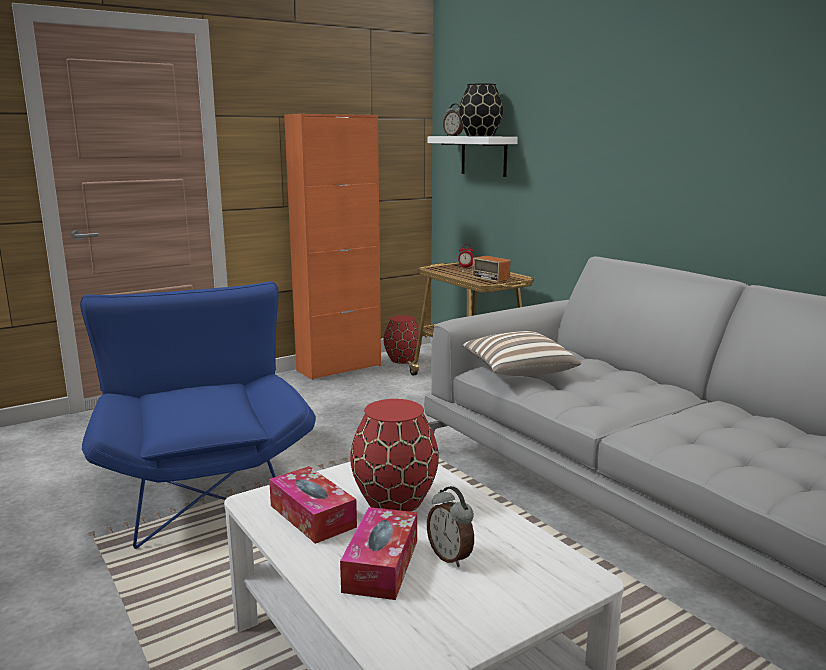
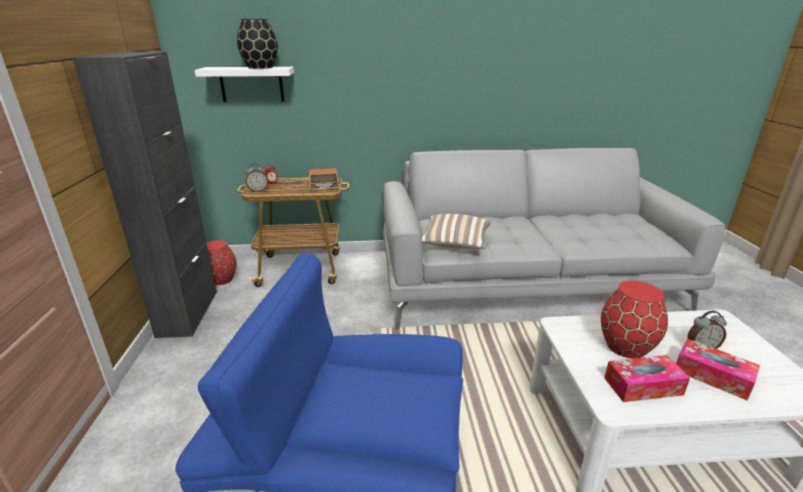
camera: 60 degrees left, 10 degrees up
orange cabinet [284,114,381,380] -> black cabinet [72,52,217,338]
alarm clock [443,103,463,136] -> alarm clock moved to [246,163,268,192]

